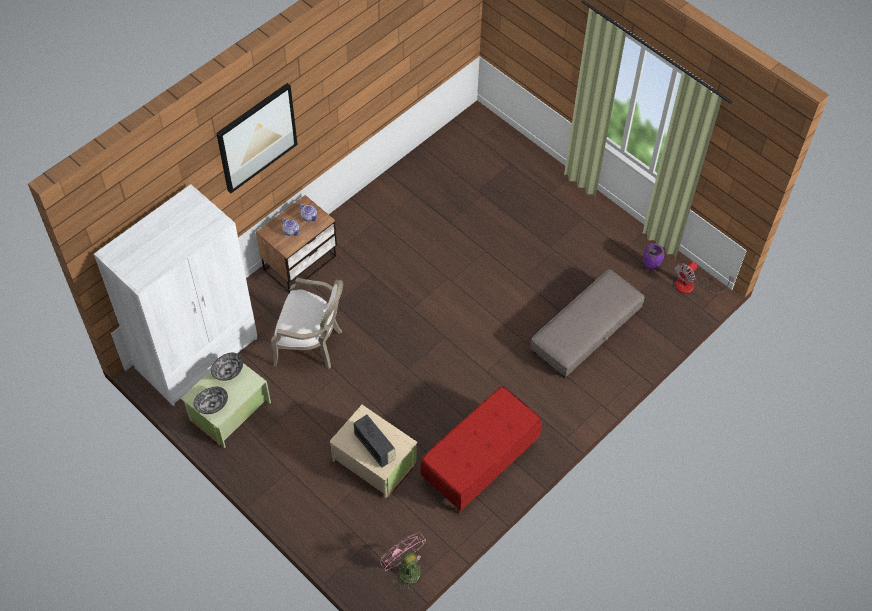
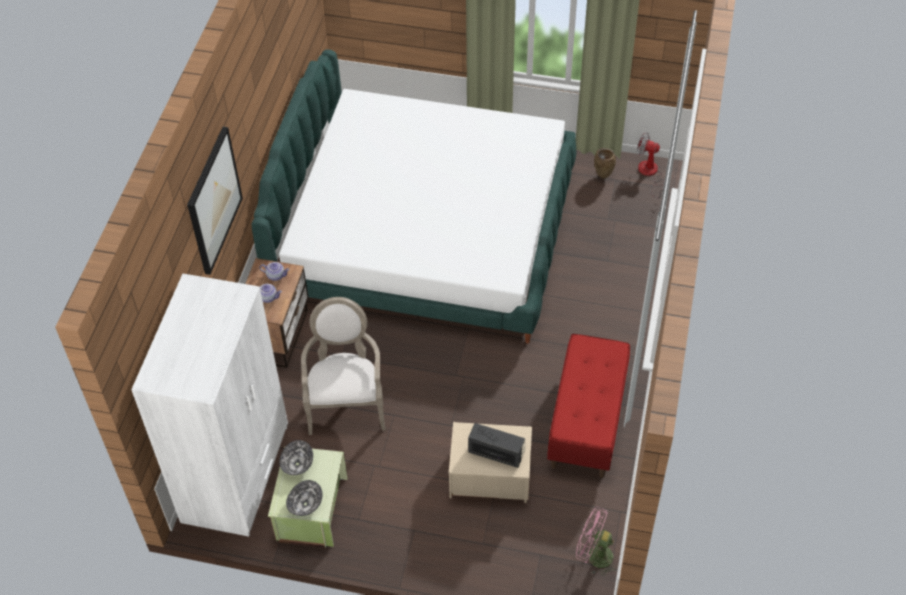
camera: 30 degrees left, 5 degrees down
armchair [271,278,343,369] -> armchair turned 75 degrees counterclockwise [301,297,386,435]
grey ottoman [530,270,645,378] -> none
purple vase [643,243,664,270] -> brown vase [594,148,616,179]
fan [675,261,734,294] -> fan turned 105 degrees clockwise [637,132,664,198]
none -> bed [252,49,576,343]

